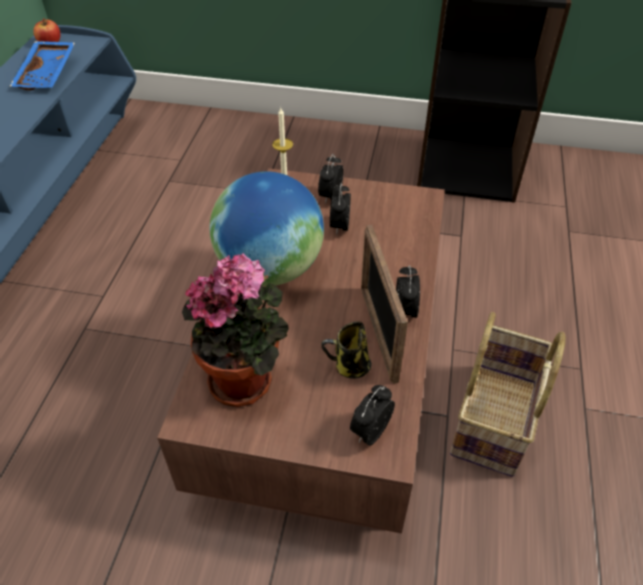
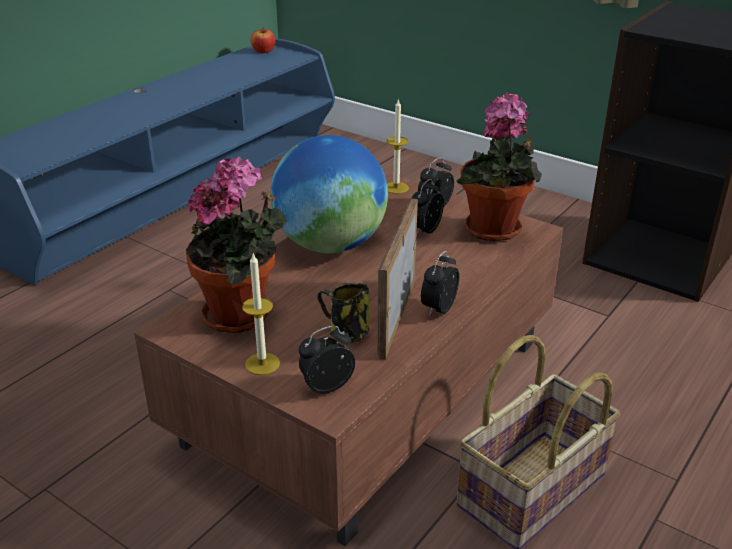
camera: 25 degrees right, 15 degrees down
blue tray [10,41,75,90] -> none
none -> candle [242,254,280,375]
none -> potted plant [456,92,542,242]

